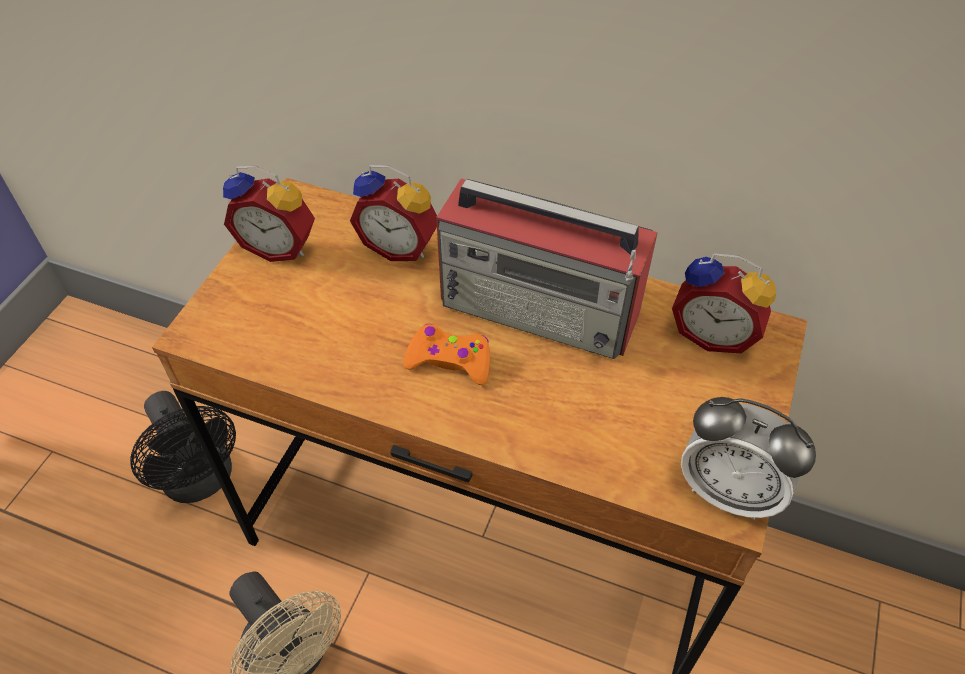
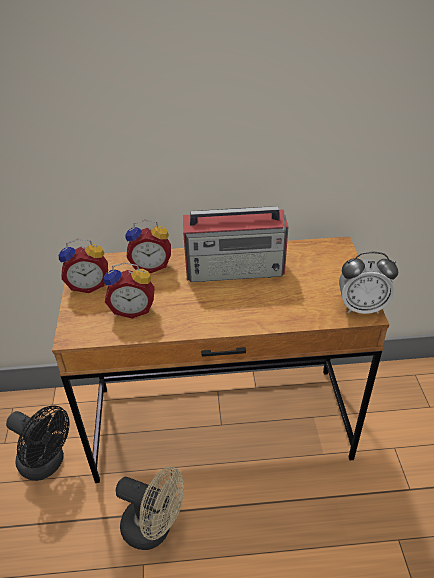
camera: 25 degrees left, 10 degrees down
orange game controller [403,324,490,385] -> none
alarm clock [672,253,776,353] -> alarm clock moved to [104,263,155,319]

